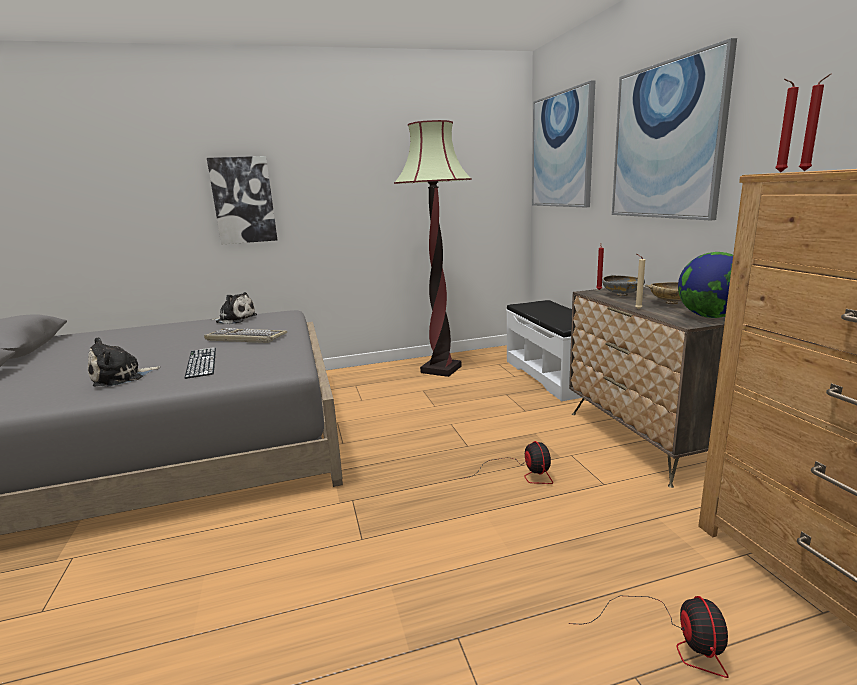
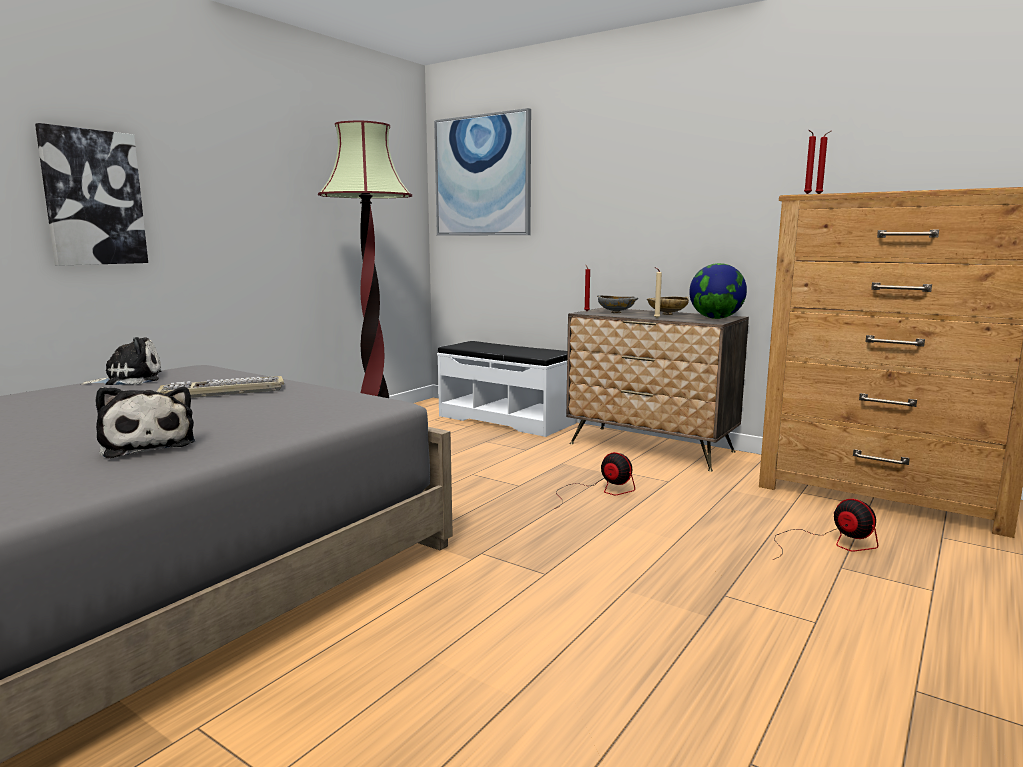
camera: 40 degrees left, 5 degrees down
plush toy [88,337,161,387] -> plush toy turned 45 degrees counterclockwise [96,387,195,458]
keyboard [185,347,216,379] -> none
picture [612,38,737,221] -> none

